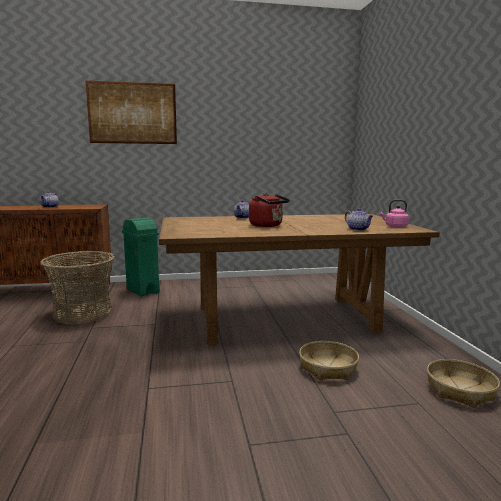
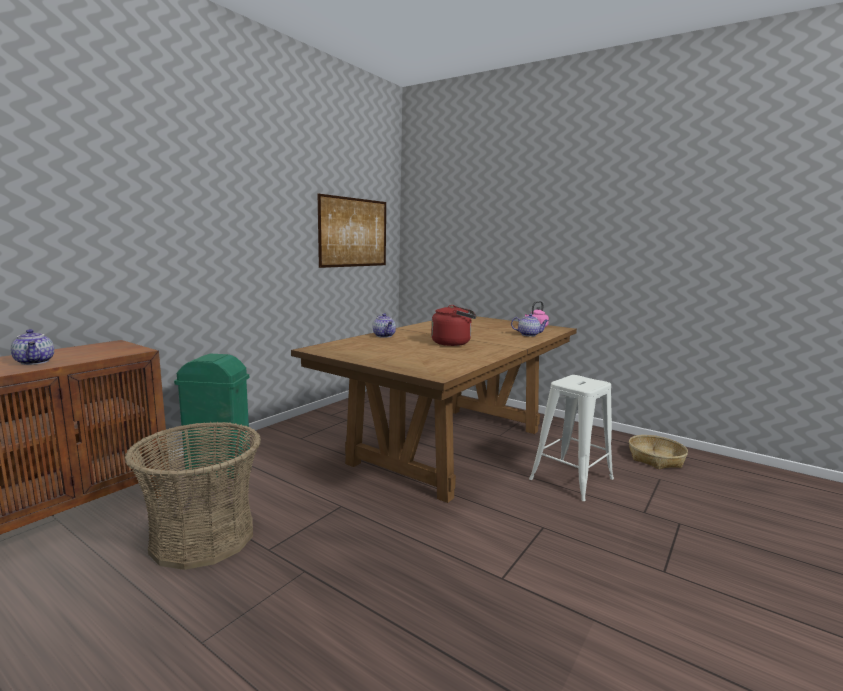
camera: 45 degrees left, 0 degrees up
picture [86,80,177,144] -> picture moved to [318,194,386,268]
basket [299,341,359,380] -> white stool [529,375,614,501]

